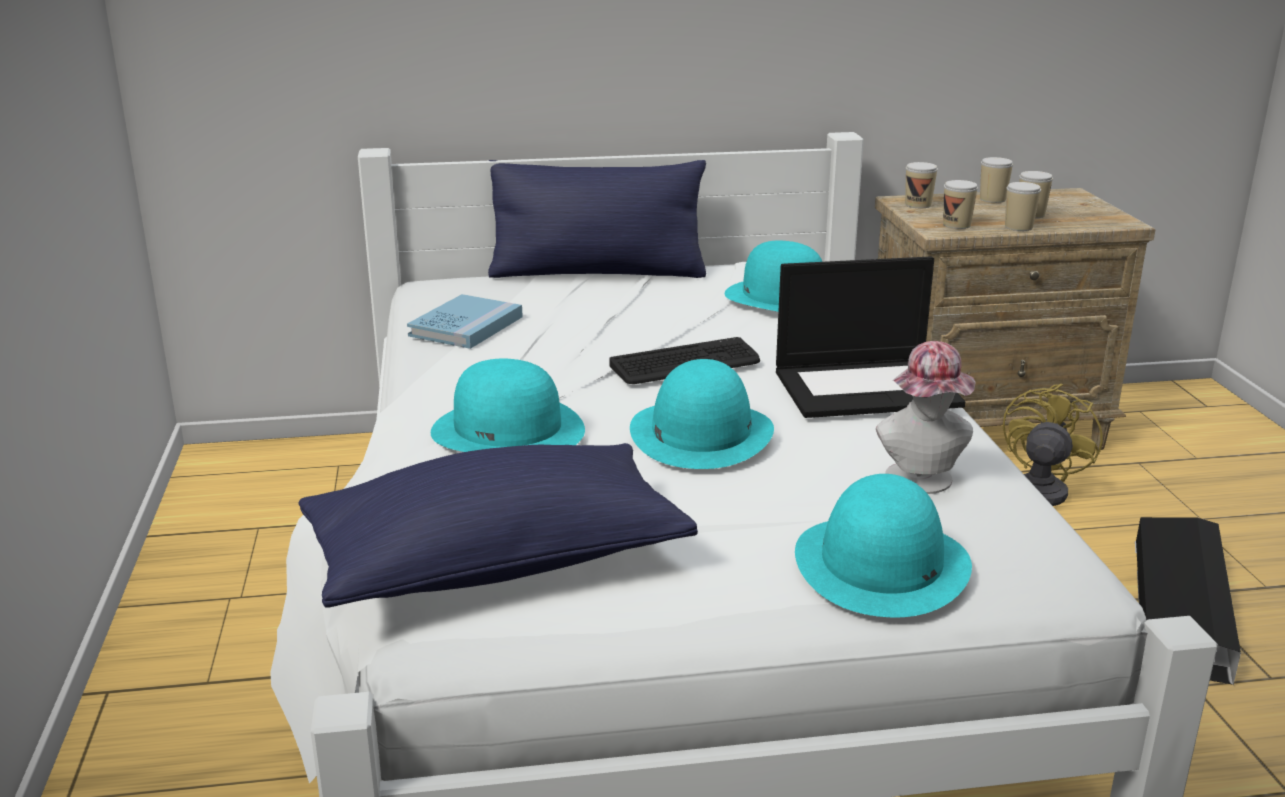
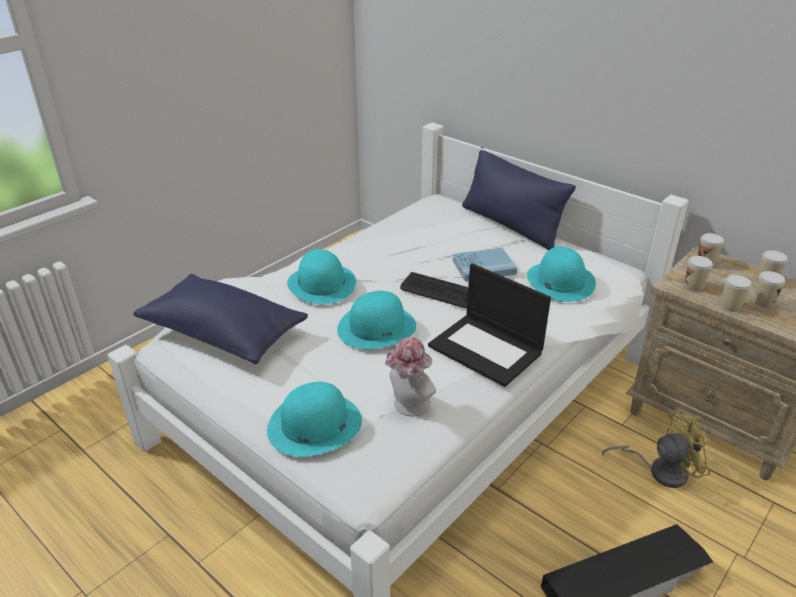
camera: 50 degrees right, 10 degrees up
blue book [407,294,523,349] -> blue book moved to [453,248,517,281]

